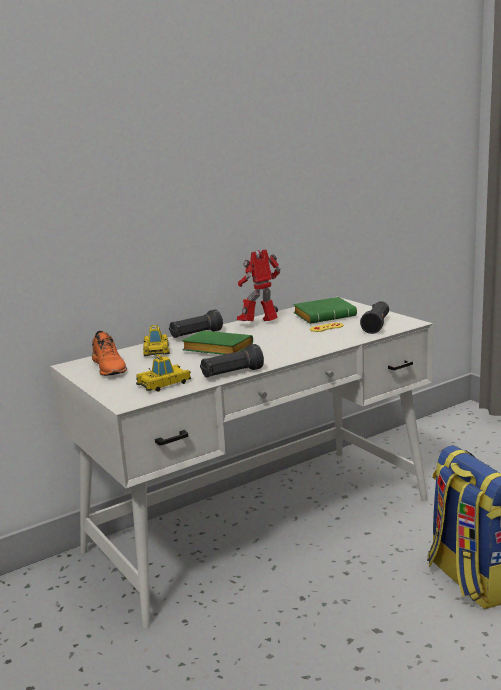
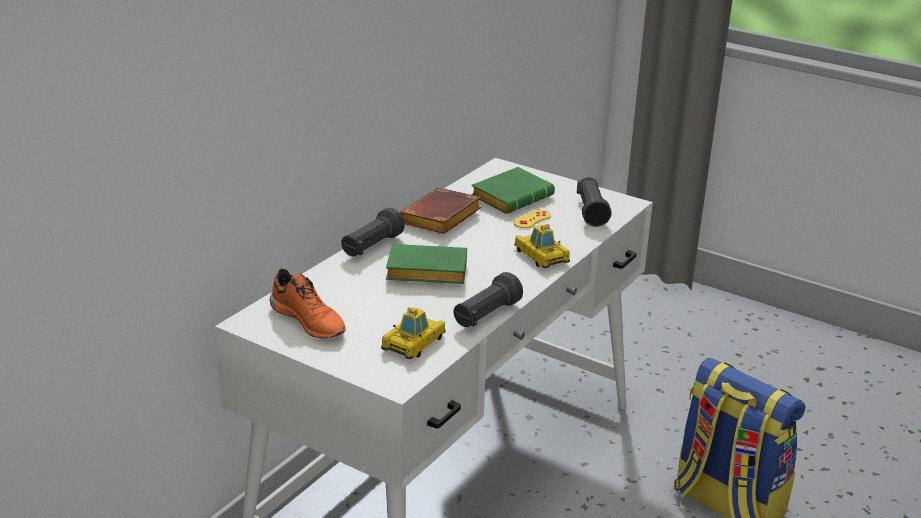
camera: 25 degrees left, 10 degrees up
toy car [143,325,170,356] -> toy car moved to [514,224,570,268]
toy robot [237,250,281,321] -> brown book [399,187,481,234]

